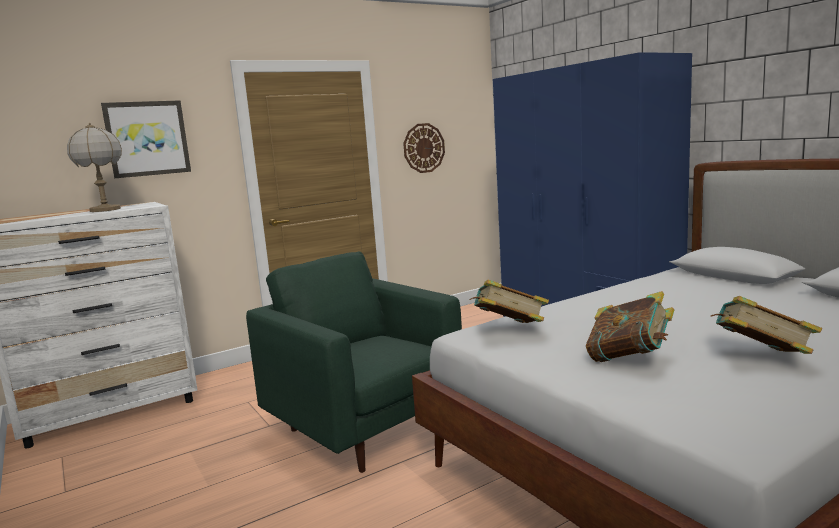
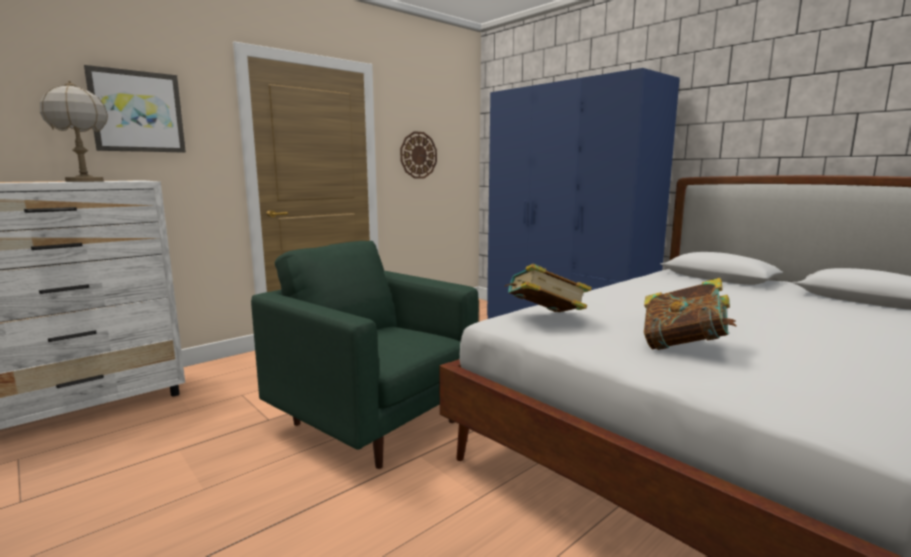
camera: 10 degrees left, 0 degrees up
book [711,296,822,354] -> none

